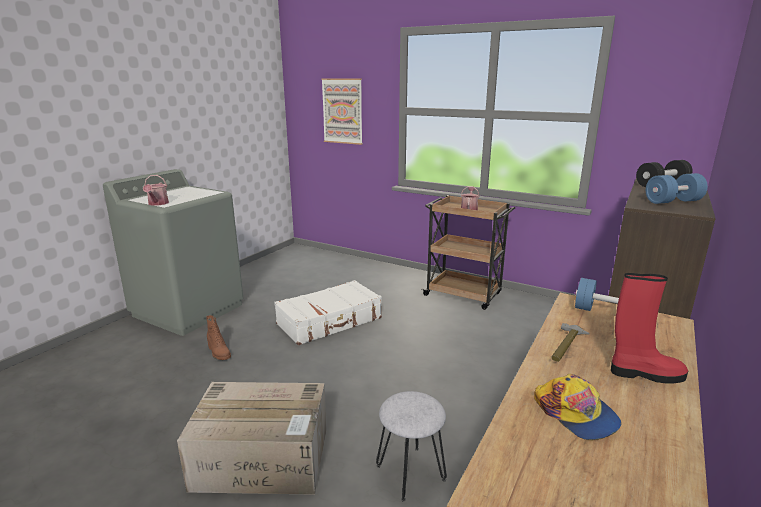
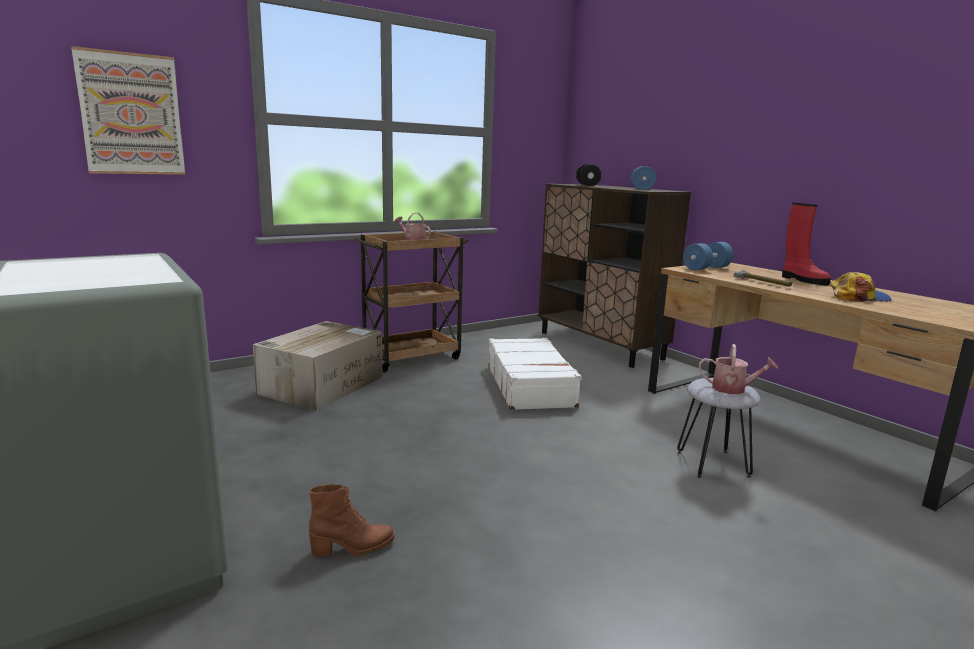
camera: 65 degrees left, 5 degrees down
watering can [143,175,169,206] -> watering can moved to [699,344,778,394]
cardboard box [177,382,327,495] -> cardboard box moved to [253,321,382,411]
white suitcase [274,280,382,345] -> white suitcase moved to [488,338,581,410]
red boot [611,273,688,383] -> red boot turned 120 degrees clockwise [782,203,831,285]

